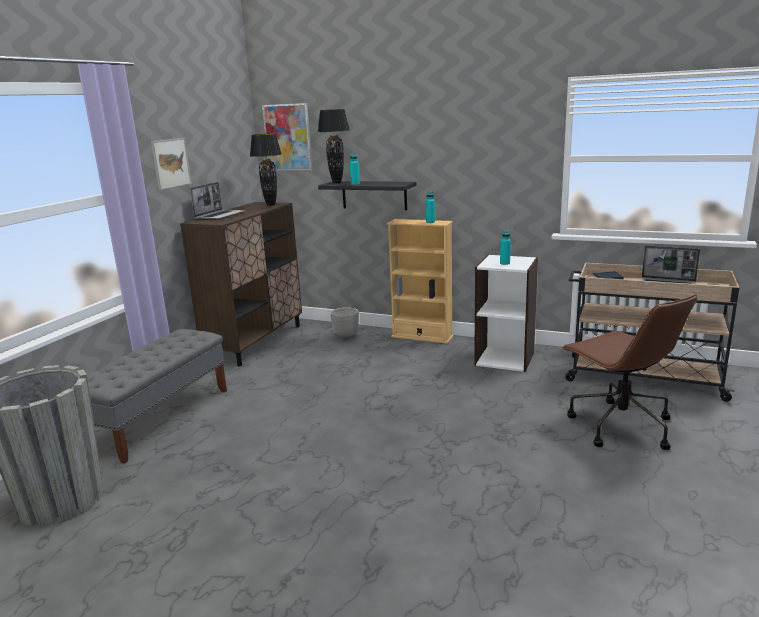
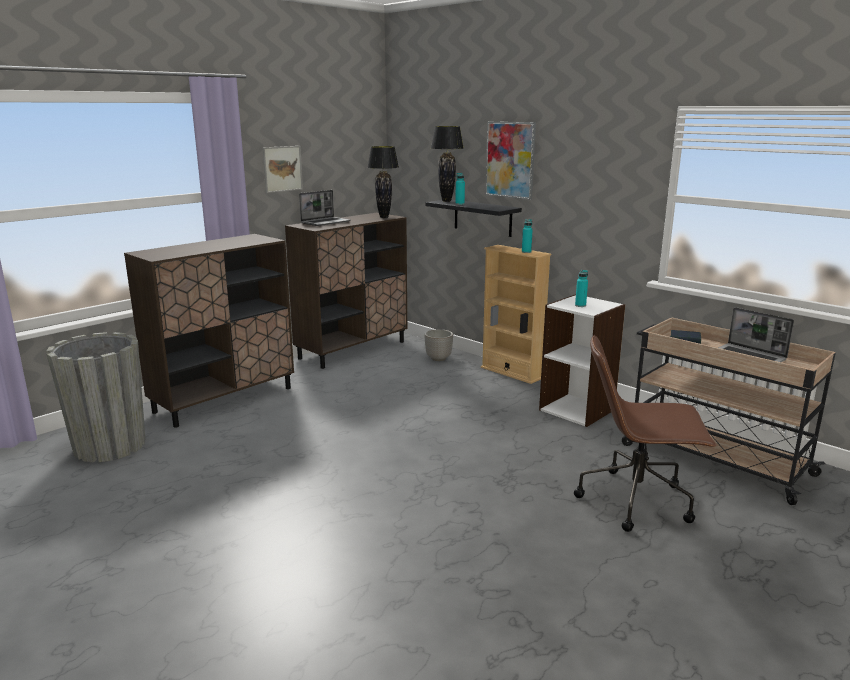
camera: 20 degrees right, 0 degrees up
grey bench [87,329,227,464] -> brown cabinet [124,234,294,428]
picture [262,103,312,171] -> picture moved to [485,122,536,200]
brown office chair [561,294,697,450] -> brown office chair turned 105 degrees clockwise [574,335,717,532]

